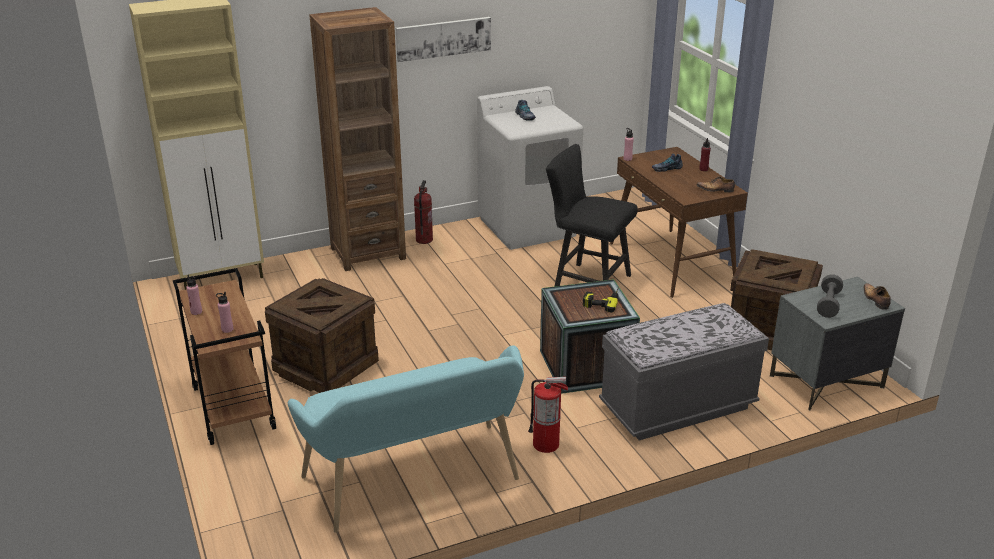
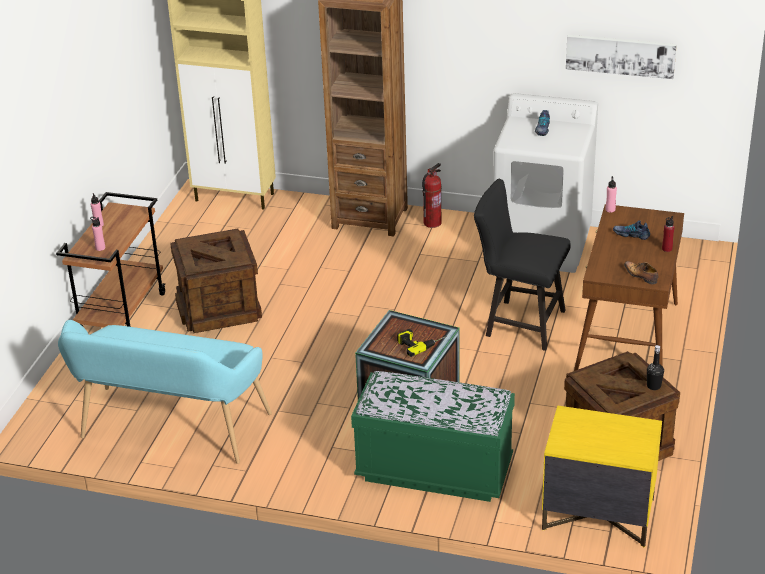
camera: 40 degrees right, 5 degrees up
picture [396,17,491,62] -> picture moved to [566,35,677,79]
fire extinguisher [528,377,568,453] -> none
black chair [546,144,638,287] -> black chair turned 45 degrees counterclockwise [474,179,571,351]
grey bench [599,303,769,440] -> green bench [351,371,515,502]
grey nightstand [770,277,905,410] -> yellow nightstand [542,405,662,547]
grey dumbbell [817,275,843,318] -> none
shoe [864,283,891,310] -> none
none -> black bottle [647,345,664,390]

